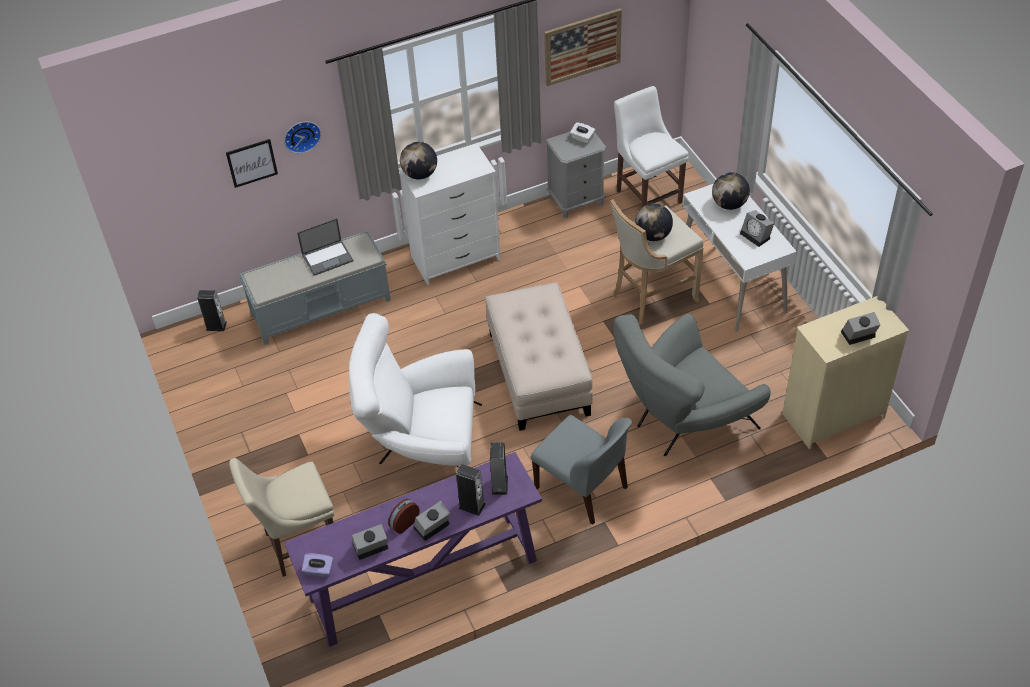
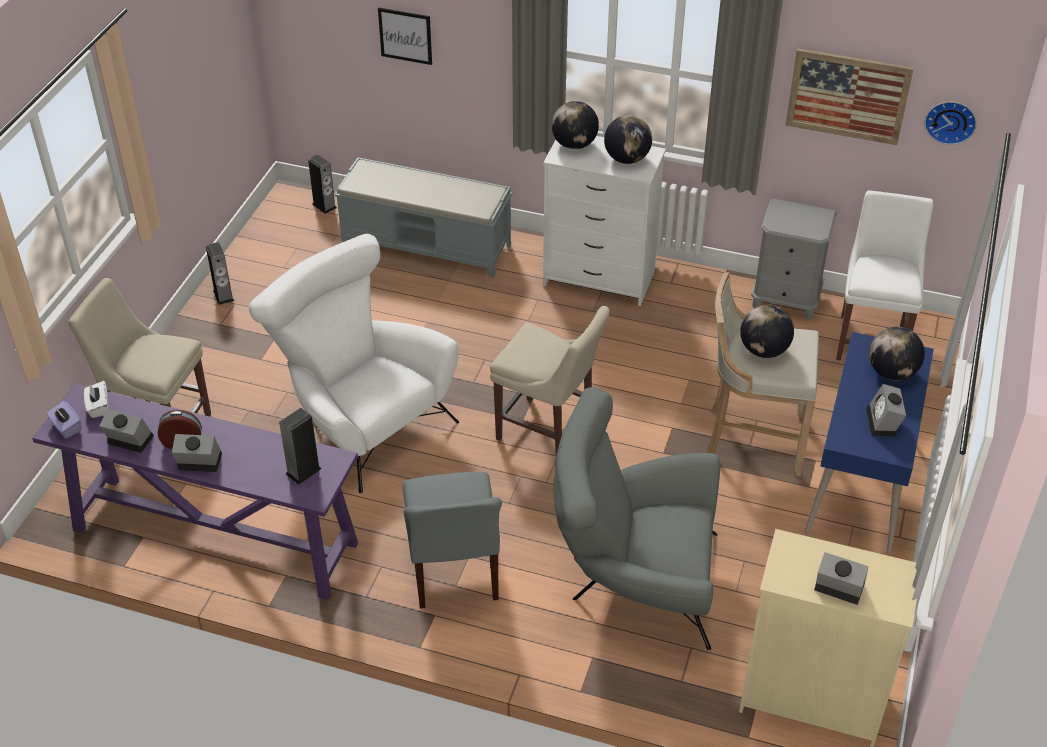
camera: 40 degrees right, 5 degrees down
wall clock [284,122,321,153] -> wall clock moved to [925,102,977,145]
laptop [297,218,353,276] -> none
speaker [456,464,486,516] -> speaker moved to [206,242,234,305]
beige ottoman [486,282,593,431] -> beige chair [490,306,610,454]
white tissue box [570,123,595,144] -> white tissue box moved to [84,381,109,418]
white desk [683,184,797,331] -> blue desk [805,332,934,554]
none -> globe [604,115,652,164]

